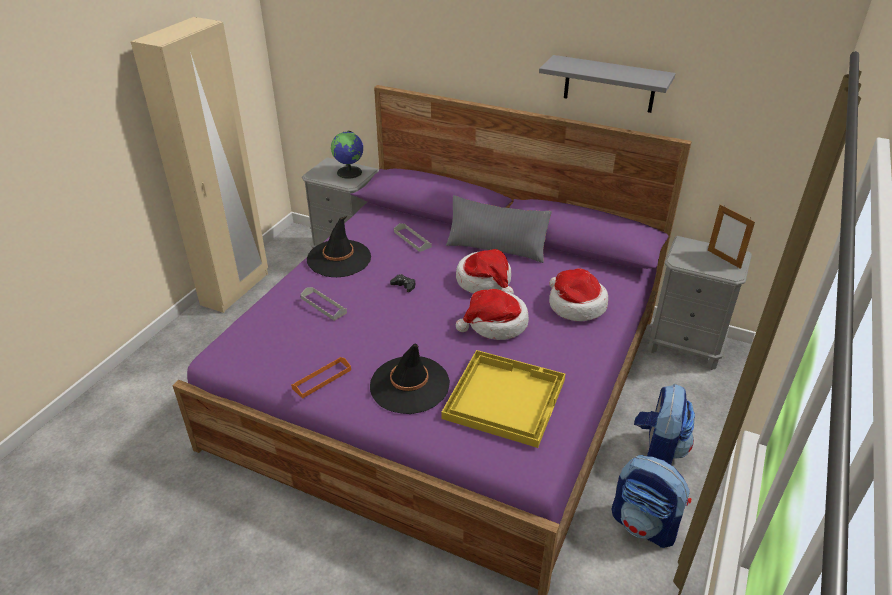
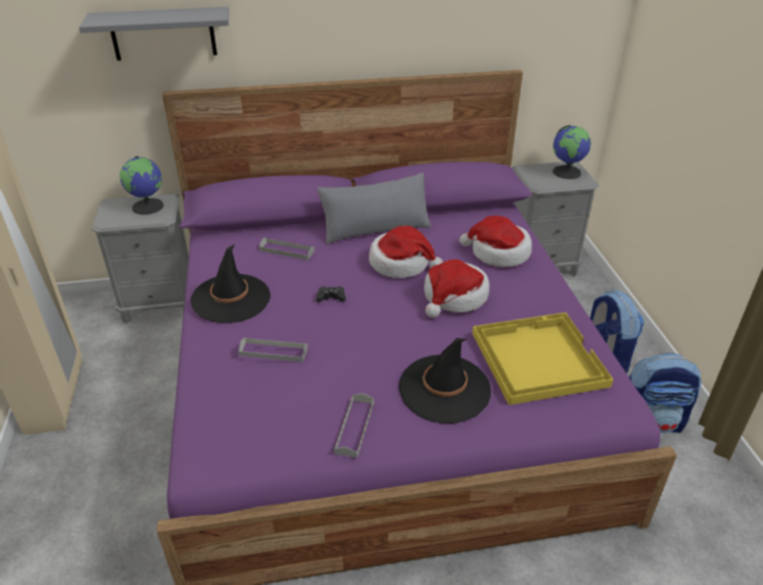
camera: 35 degrees left, 0 degrees up
orange tray [291,357,351,399] -> grey tray [334,393,374,458]
grey shelf [539,55,676,113] -> grey shelf moved to [79,7,229,61]
picture frame [708,205,755,269] -> globe [553,125,591,179]

